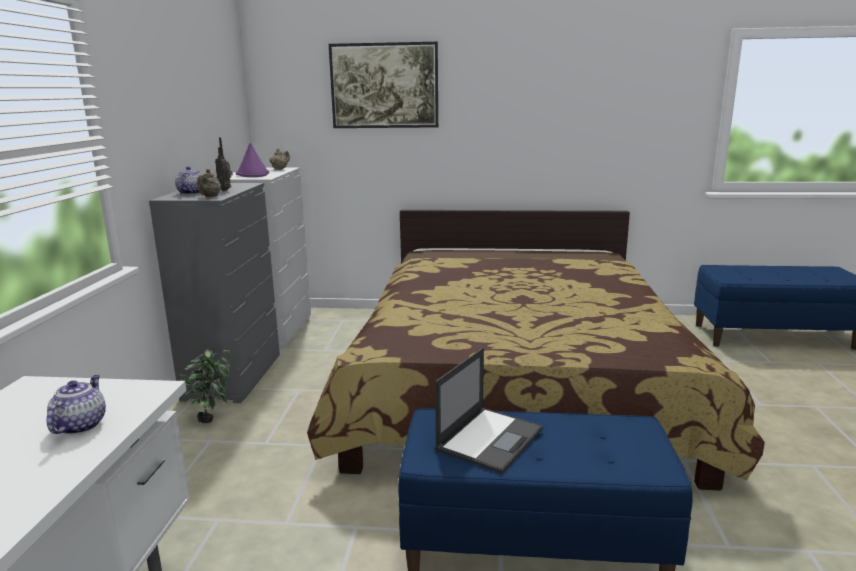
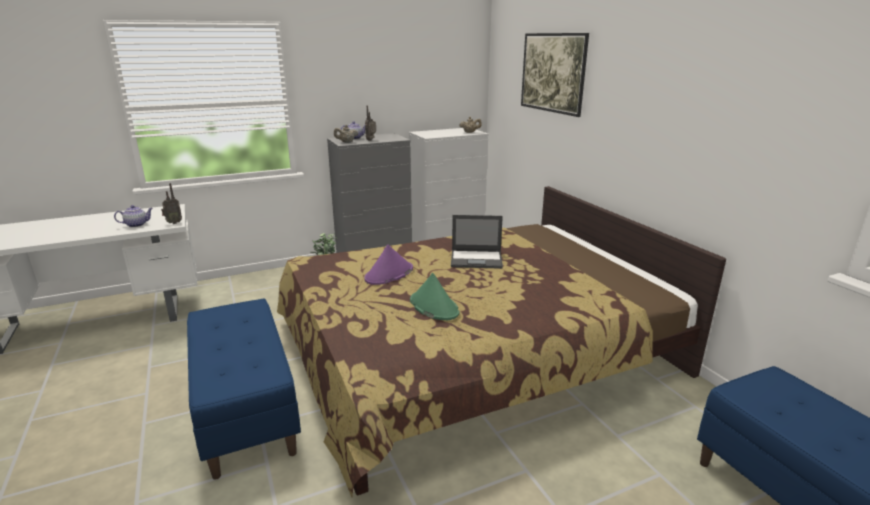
camera: 60 degrees right, 5 degrees up
purple hat [236,143,269,177] -> purple hat moved to [364,245,413,285]
laptop [435,348,543,474] -> laptop moved to [451,215,503,269]
none -> radio [161,183,182,224]
none -> green hat [410,273,460,320]

